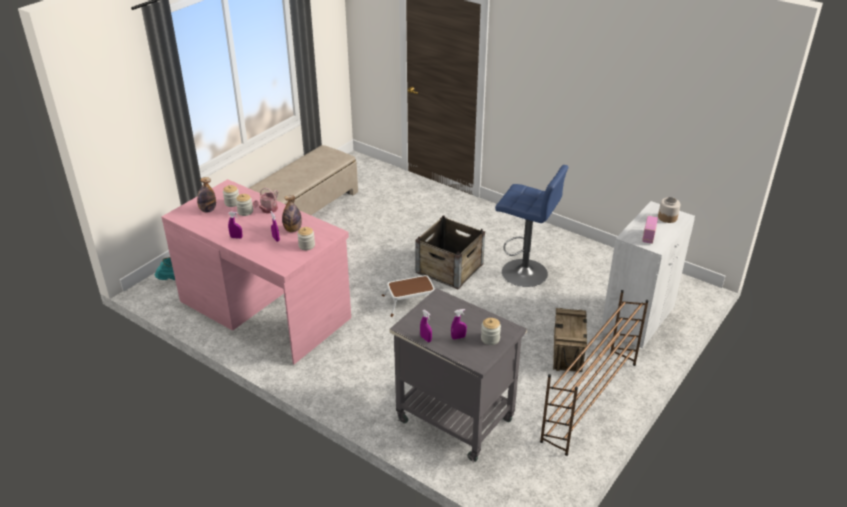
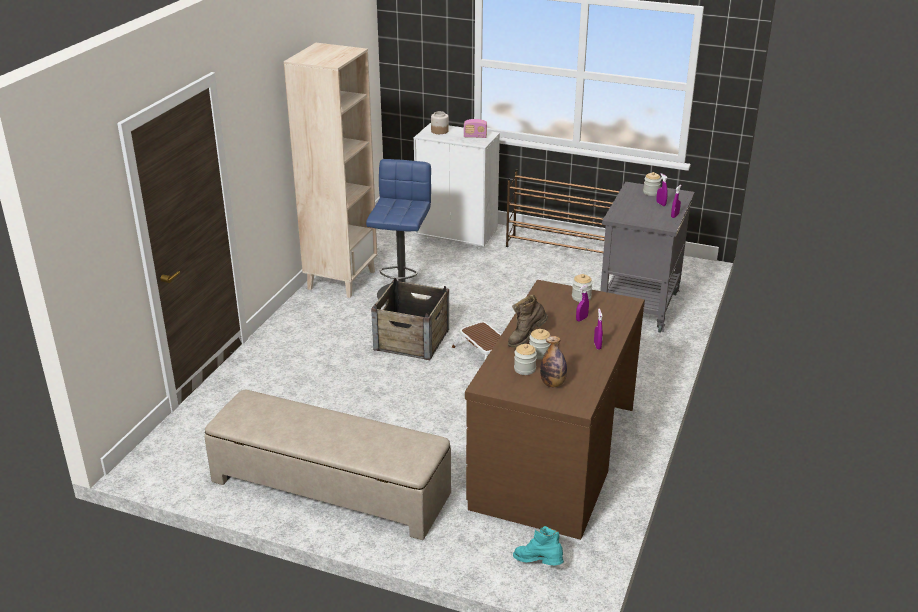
camera: 105 degrees left, 5 degrees down
pink desk [162,179,351,364] -> brown desk [465,280,645,540]
watering can [253,188,278,214] -> brown boot [508,295,548,348]
bottle [282,195,302,232] -> none
crate [553,308,587,372] -> none
none -> beige bookcase [284,43,377,298]

